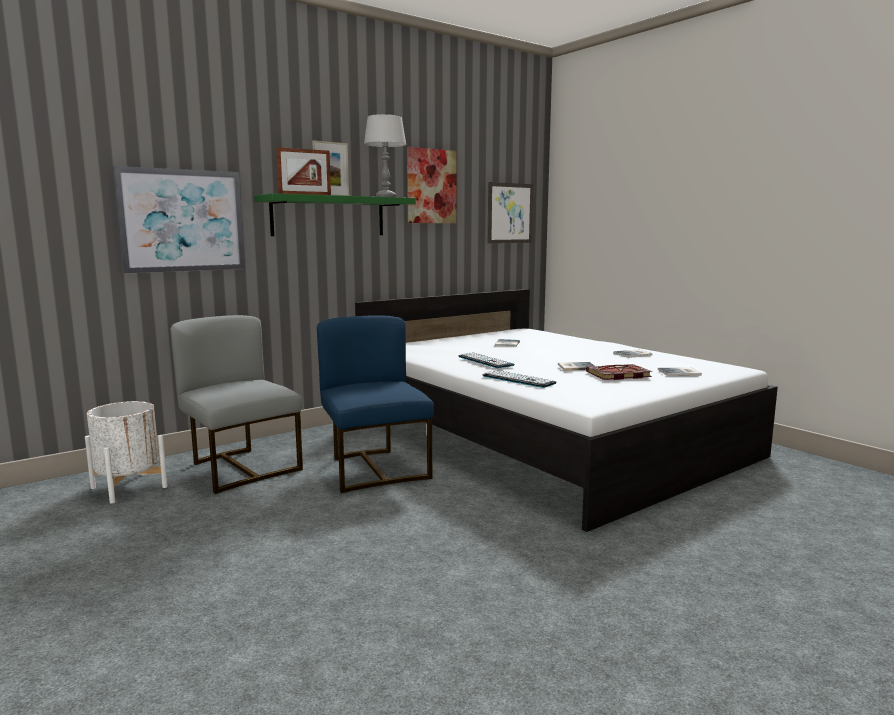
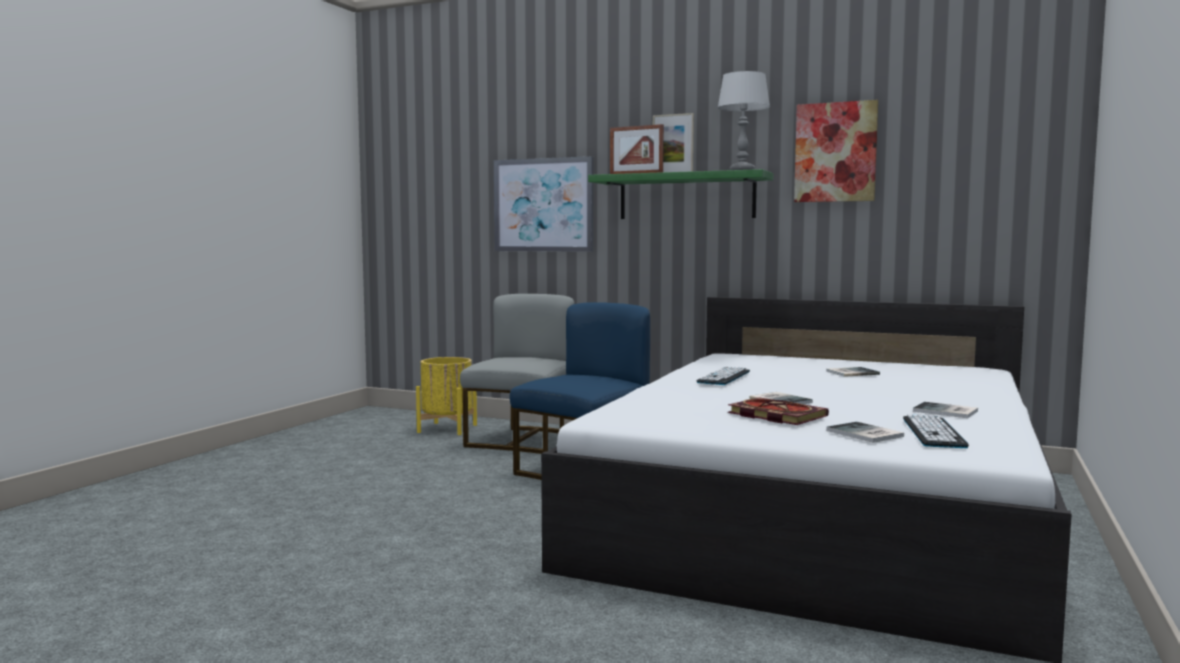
camera: 60 degrees right, 5 degrees down
white planter [85,401,168,503] -> yellow planter [416,357,477,435]
keyboard [483,370,556,388] -> keyboard moved to [903,414,969,448]
picture [488,182,533,243] -> none

